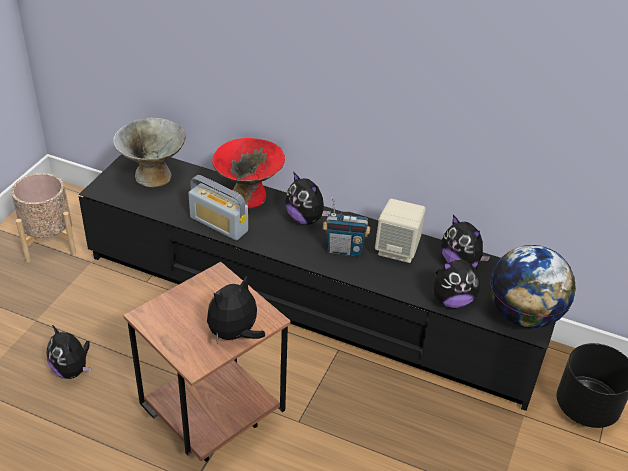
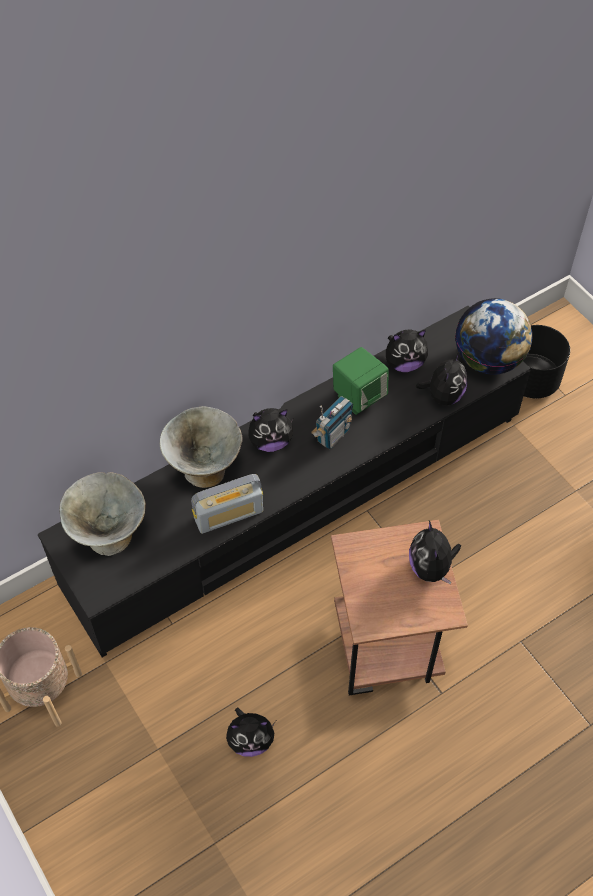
camera: 55 degrees left, 15 degrees up
red bowl [212,138,285,209] -> grey bowl [160,406,243,488]
beige speaker [375,199,426,263] -> green speaker [333,347,389,415]

